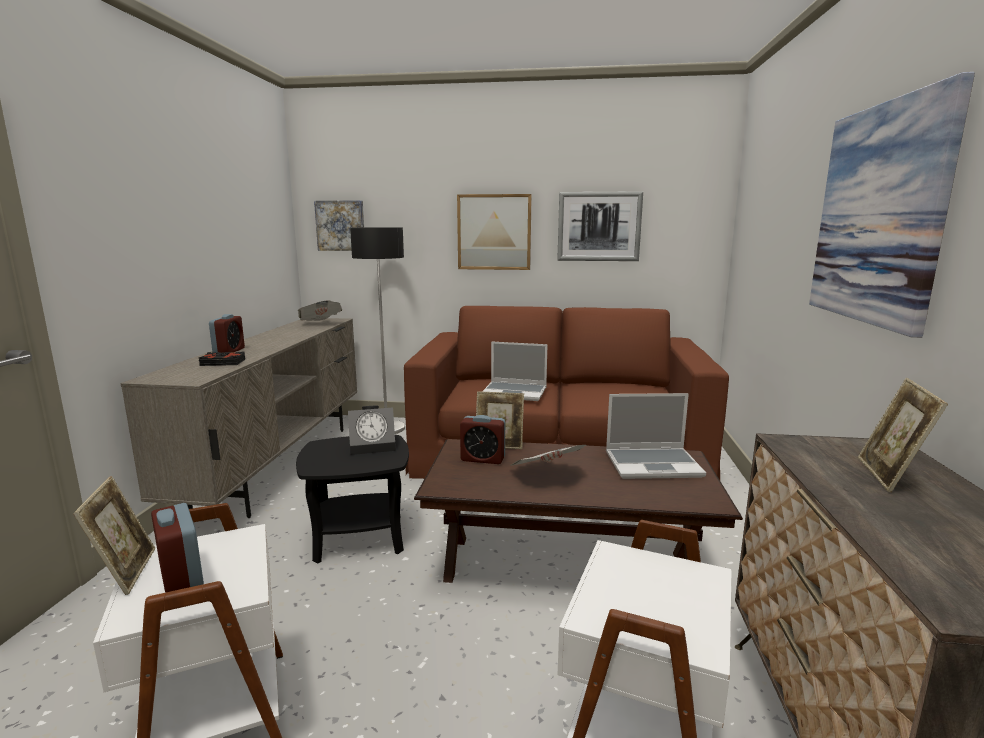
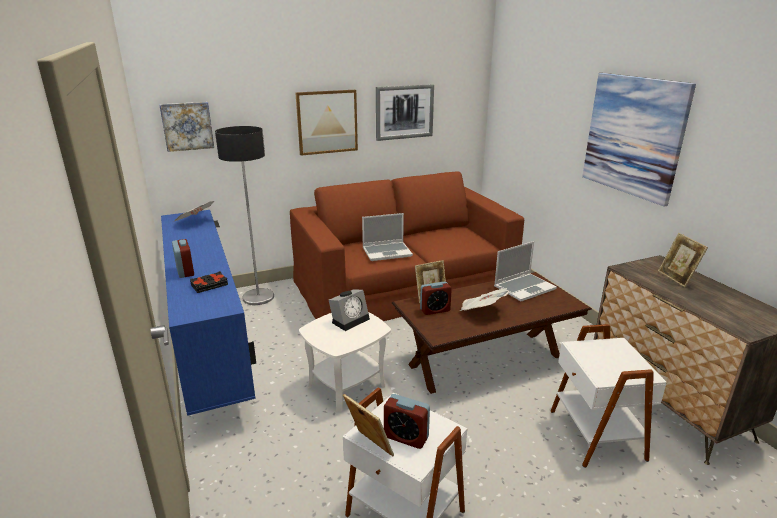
camera: 30 degrees left, 10 degrees up
beige tv stand [120,318,357,518] -> blue tv stand [161,210,256,416]
black side table [296,435,409,563] -> white side table [299,312,391,412]

